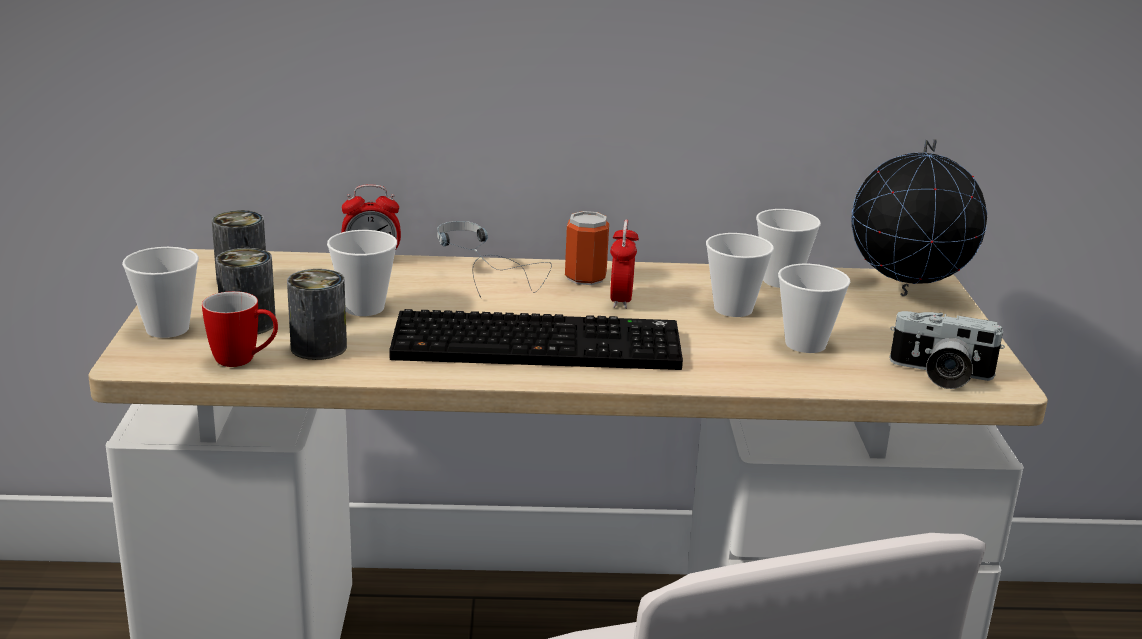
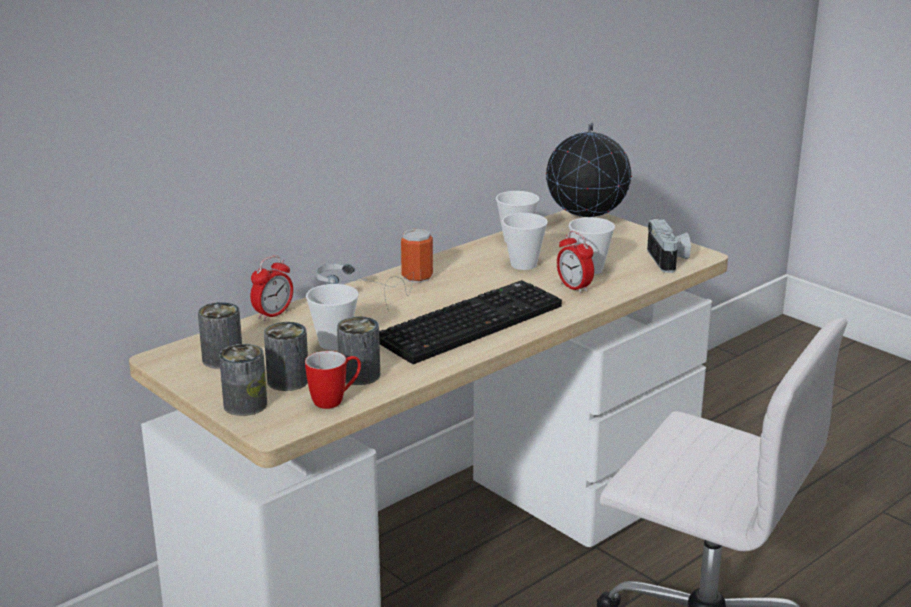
camera: 40 degrees left, 0 degrees up
cup [122,247,199,338] -> can [219,344,267,416]
alarm clock [610,220,639,309] -> alarm clock moved to [557,231,594,294]
camera [889,311,1005,389] -> camera turned 75 degrees counterclockwise [647,219,691,273]

